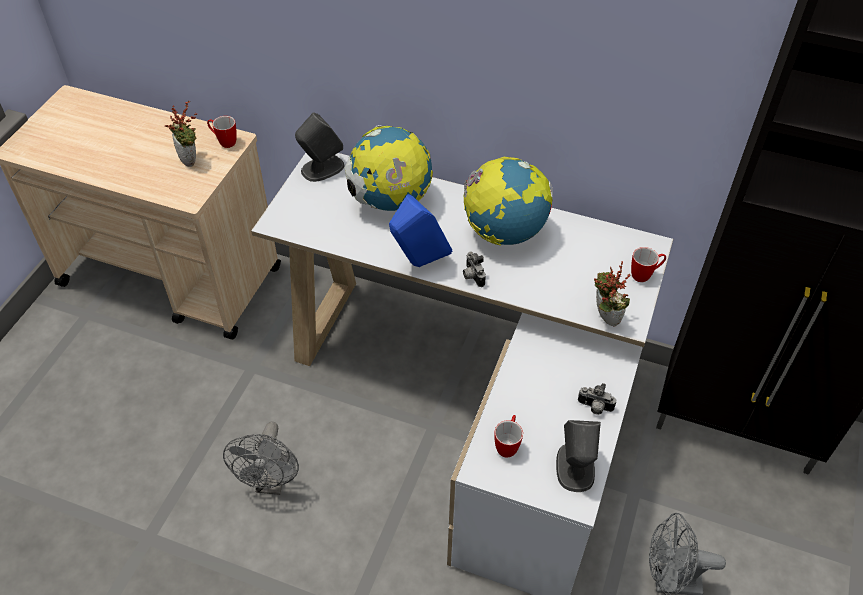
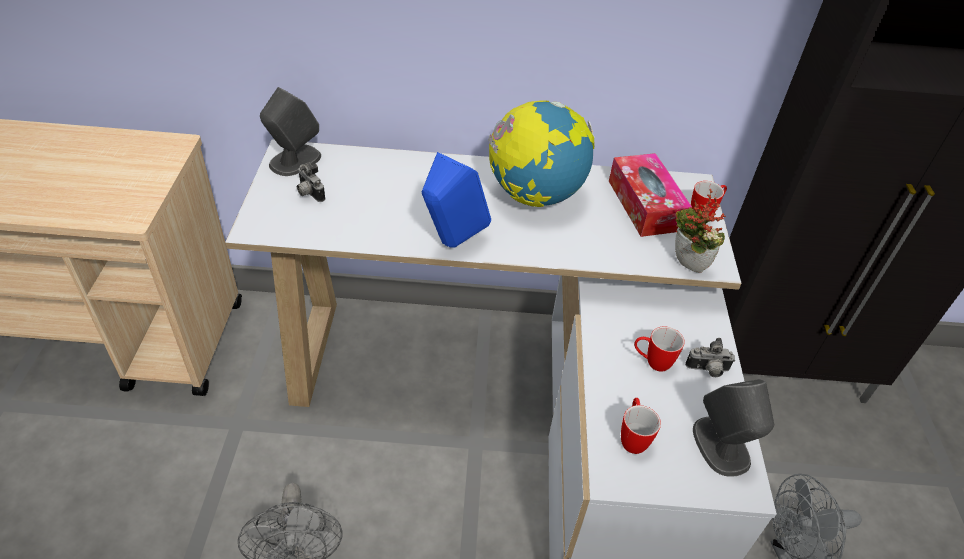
camera: 20 degrees left, 5 degrees down
potted plant [165,100,197,167] -> none
mug [207,116,237,148] -> mug moved to [634,326,685,372]
globe [345,125,433,211] -> none
camera [463,251,486,287] -> camera moved to [297,162,325,202]
none -> tissue box [609,153,692,237]

